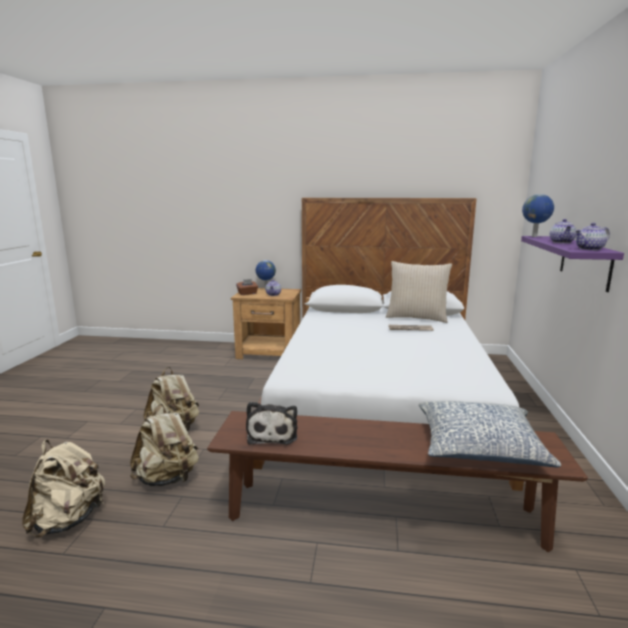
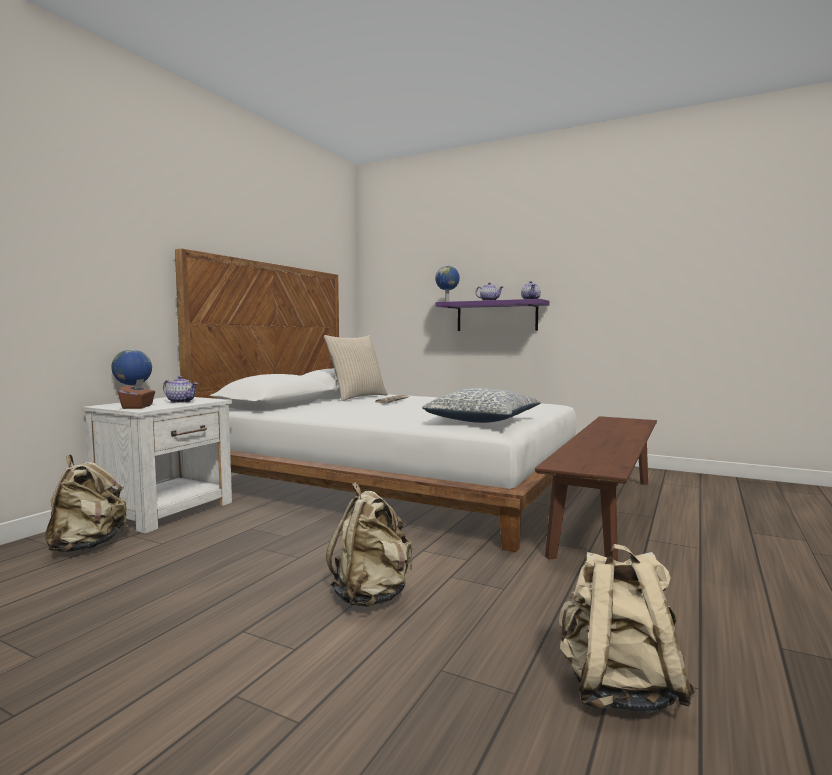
camera: 70 degrees left, 10 degrees down
beige backpack [130,404,199,486] -> beige backpack moved to [45,454,128,552]
brown nightstand [231,288,301,359] -> white nightstand [82,397,232,534]
plush toy [246,402,297,445] -> none
pillow [419,401,561,467] -> pillow moved to [422,388,541,423]

